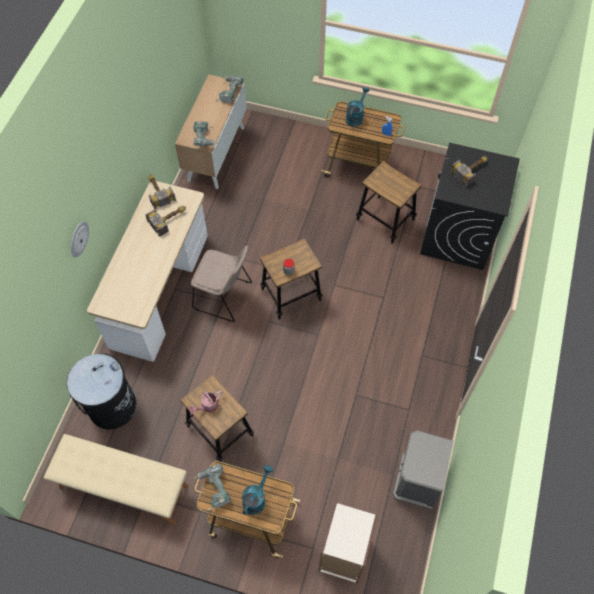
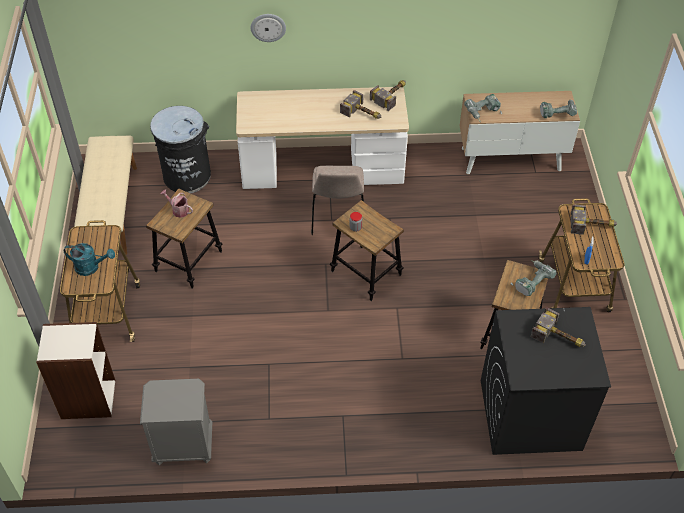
camera: 70 degrees right, 10 degrees down
power drill [193,464,231,511] -> power drill moved to [511,260,556,296]
turquoise watering can [346,87,370,127] -> hammer [571,204,617,235]

